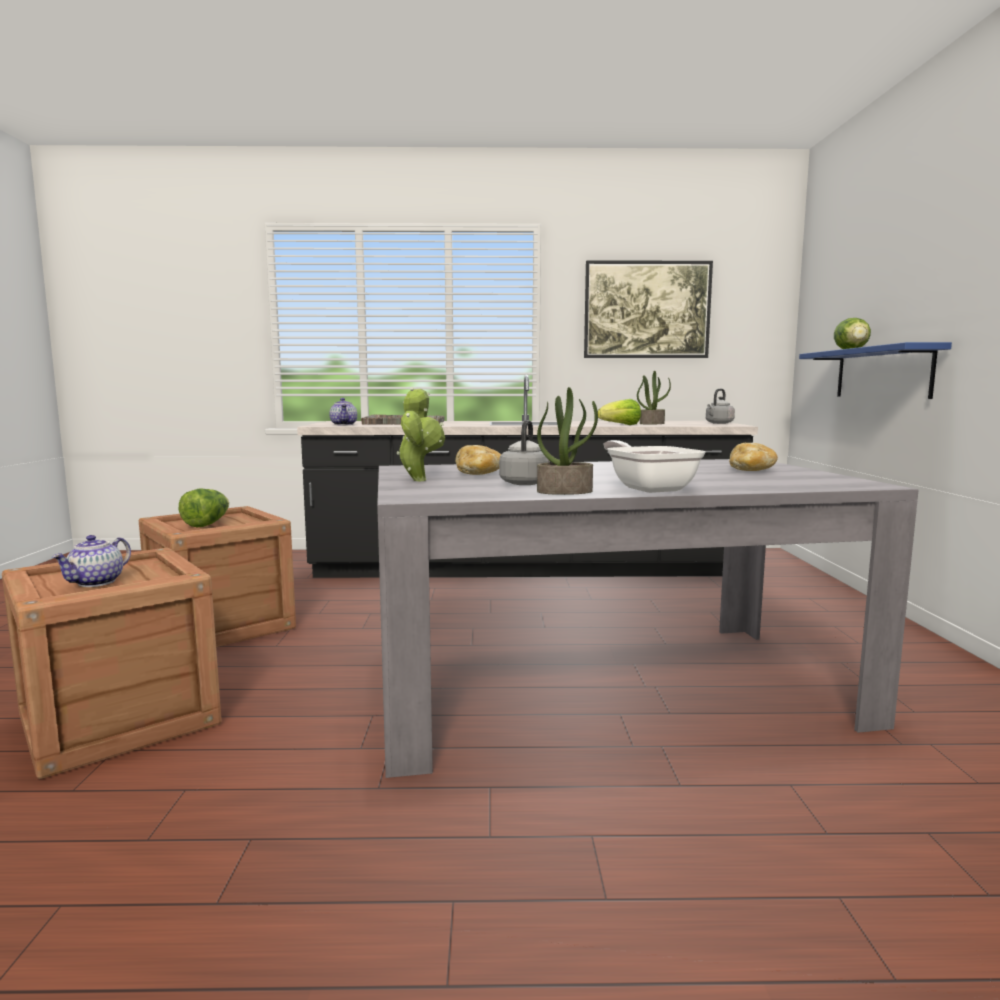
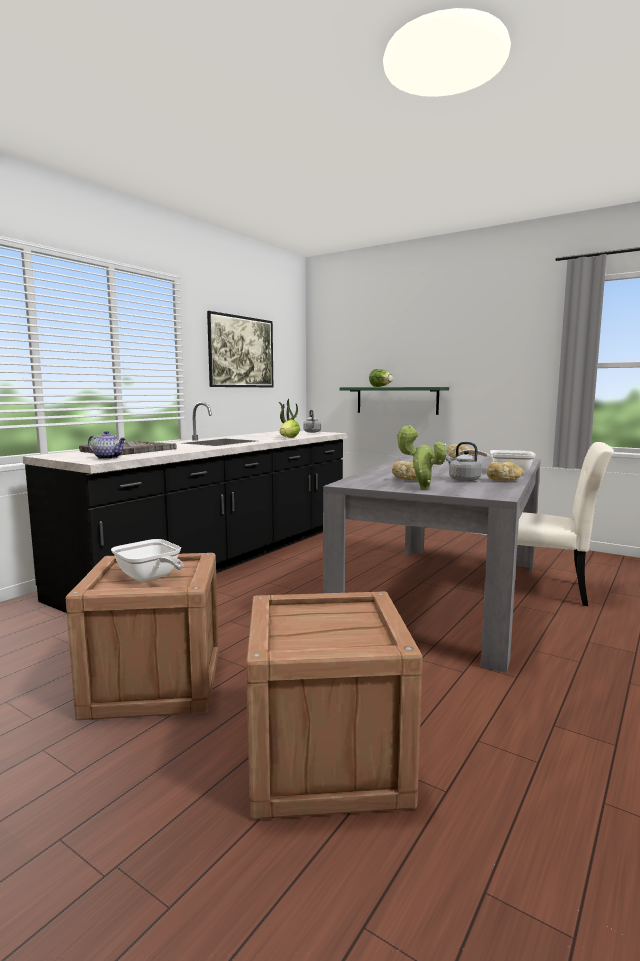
camera: 55 degrees left, 0 degrees up
teapot [52,535,131,587] -> none
lettuce [179,489,229,527] -> frying pan [111,539,184,582]
potted plant [537,387,598,495] -> bread [487,462,524,481]
blue shelf [799,342,952,399] -> green shelf [340,387,449,415]
none -> beige chair [517,442,614,606]

